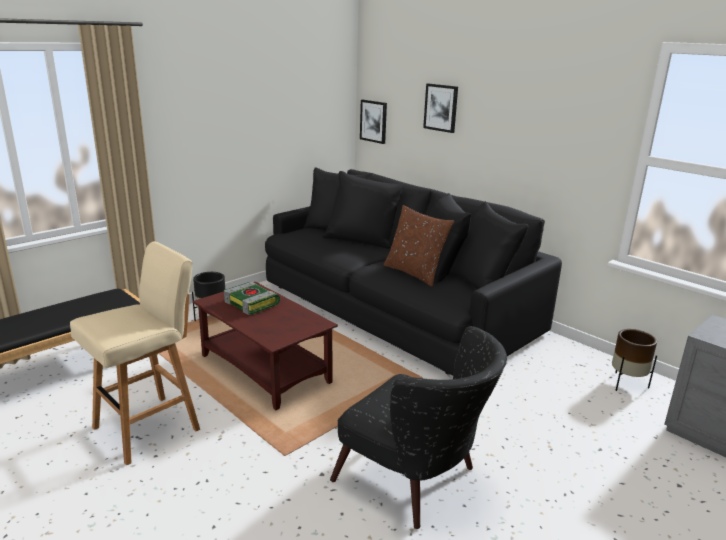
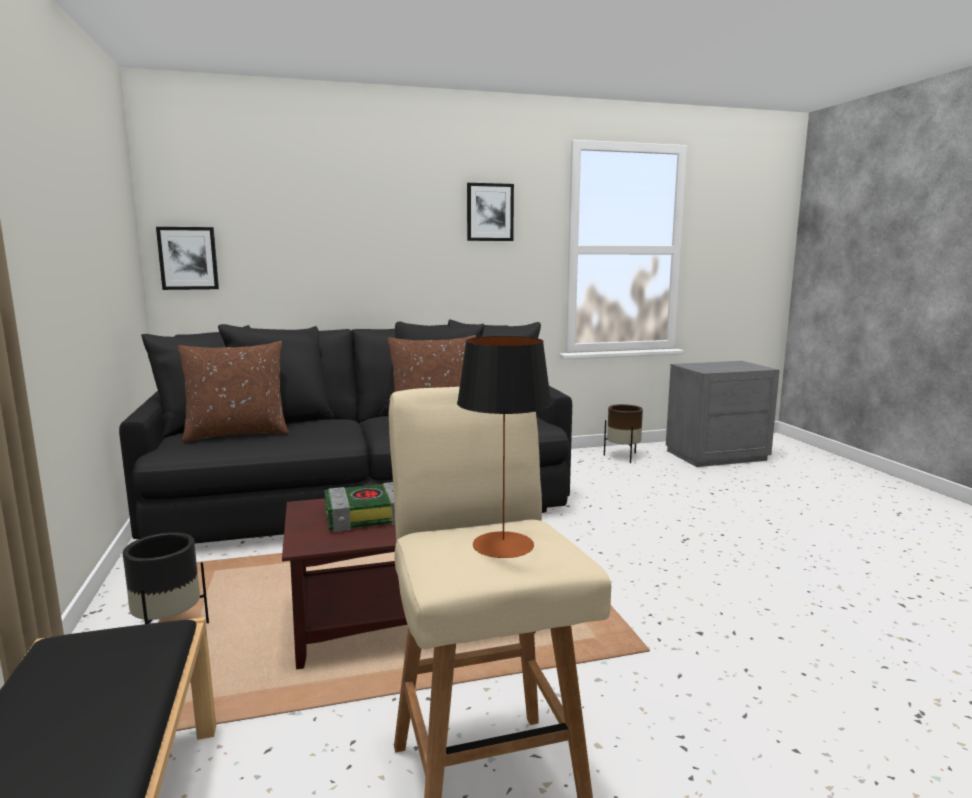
camera: 60 degrees left, 10 degrees down
black armchair [330,326,507,529] -> none
picture [423,83,458,133] -> picture moved to [467,183,514,241]
none -> brown pillow [178,341,289,442]
none -> table lamp [457,336,552,558]

